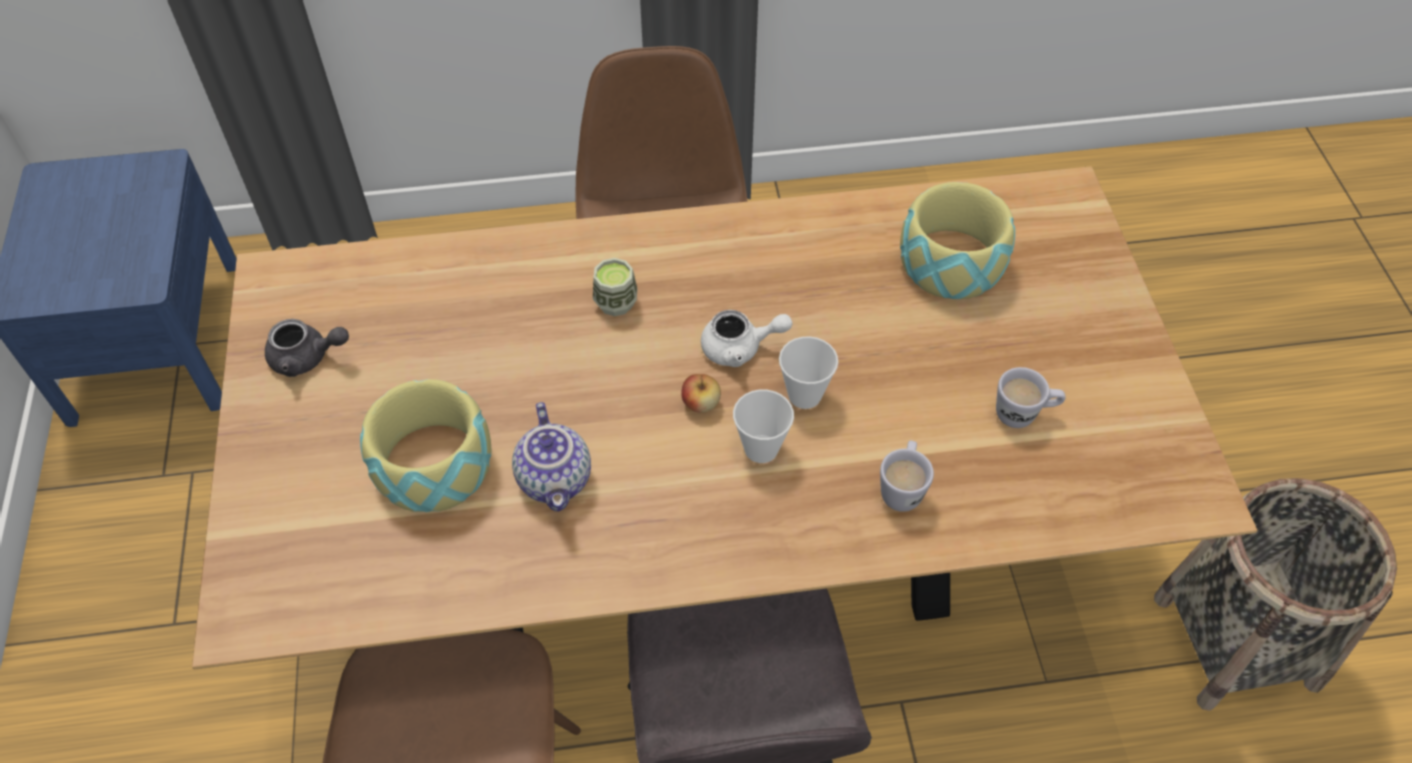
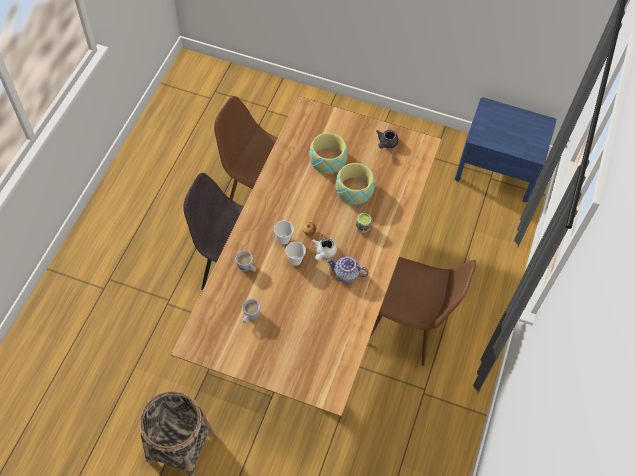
camera: 115 degrees right, 5 degrees up
teapot [512,402,591,511] -> teapot moved to [327,256,369,283]
bowl [900,182,1015,299] -> bowl moved to [336,163,375,205]

